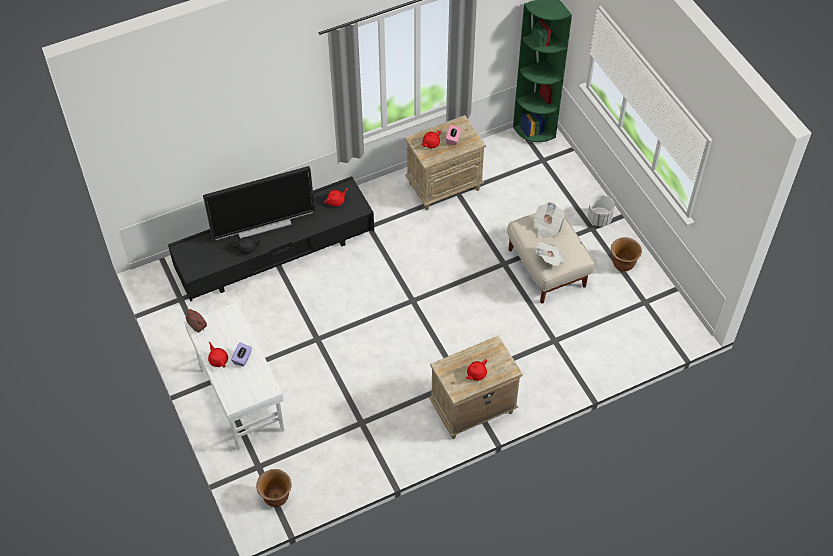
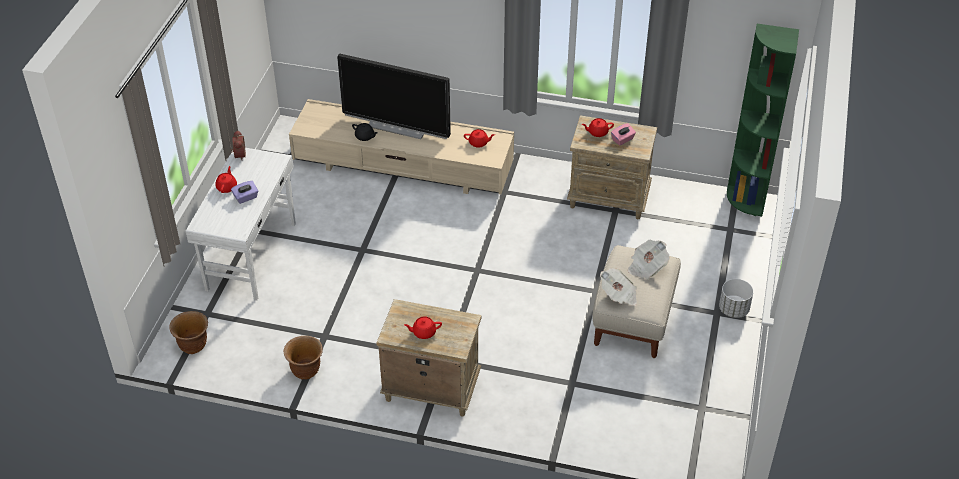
camera: 40 degrees right, 10 degrees down
black tv stand [168,176,374,302] -> beige tv stand [289,99,514,194]
brown planter [611,237,642,272] -> brown planter moved to [284,336,323,380]

